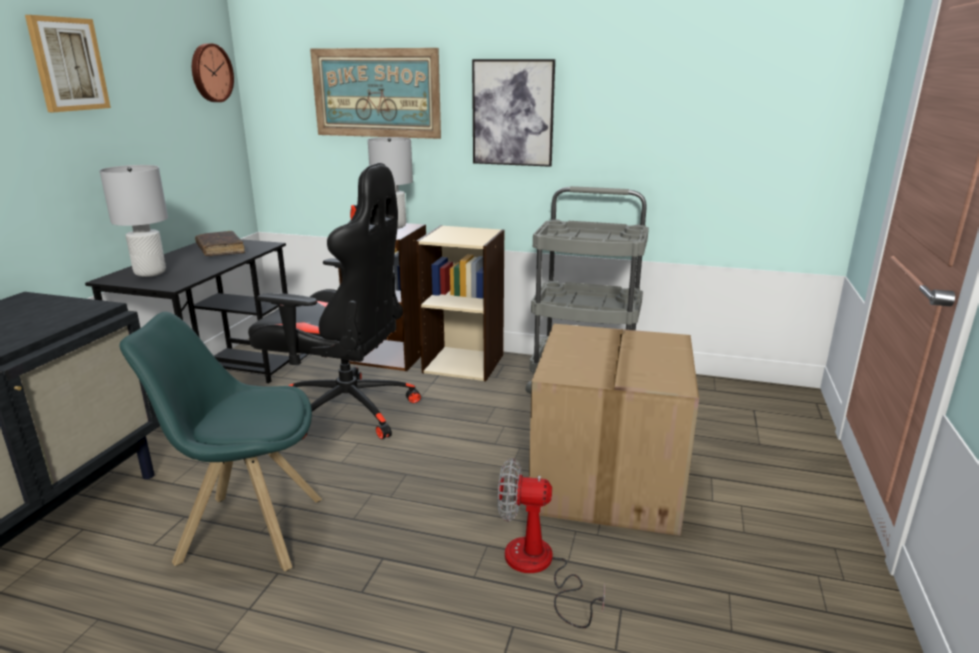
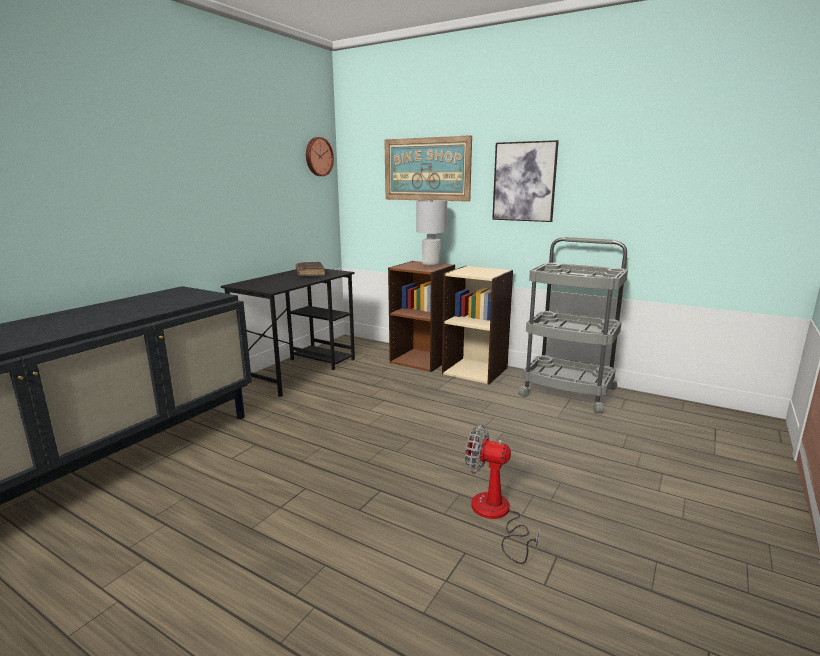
camera: 15 degrees right, 5 degrees down
picture [25,15,111,112] -> none
grey table lamp [99,165,168,277] -> none
turquoise chair [119,312,322,571] -> none
black office chair [248,163,421,440] -> none
cardboard box [529,324,699,536] -> none

